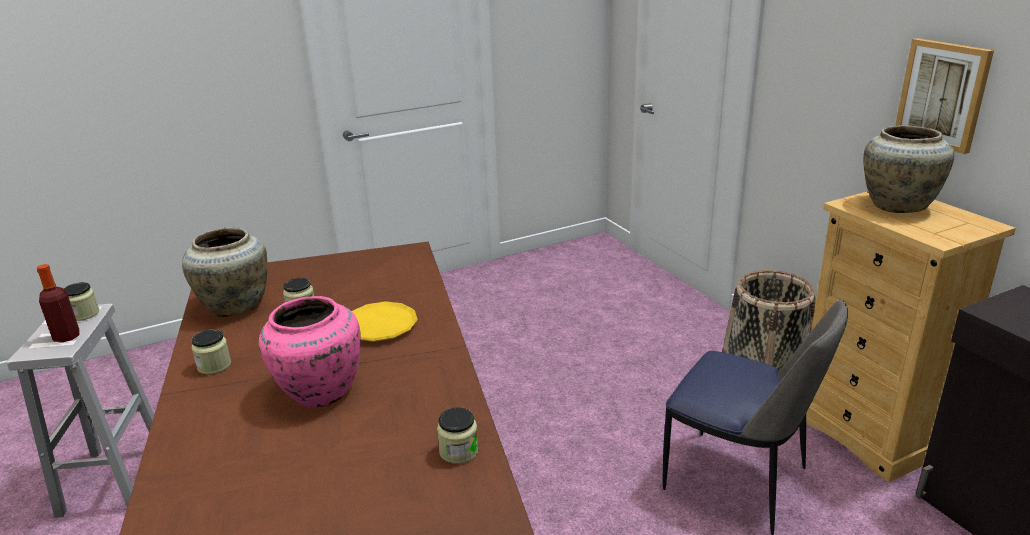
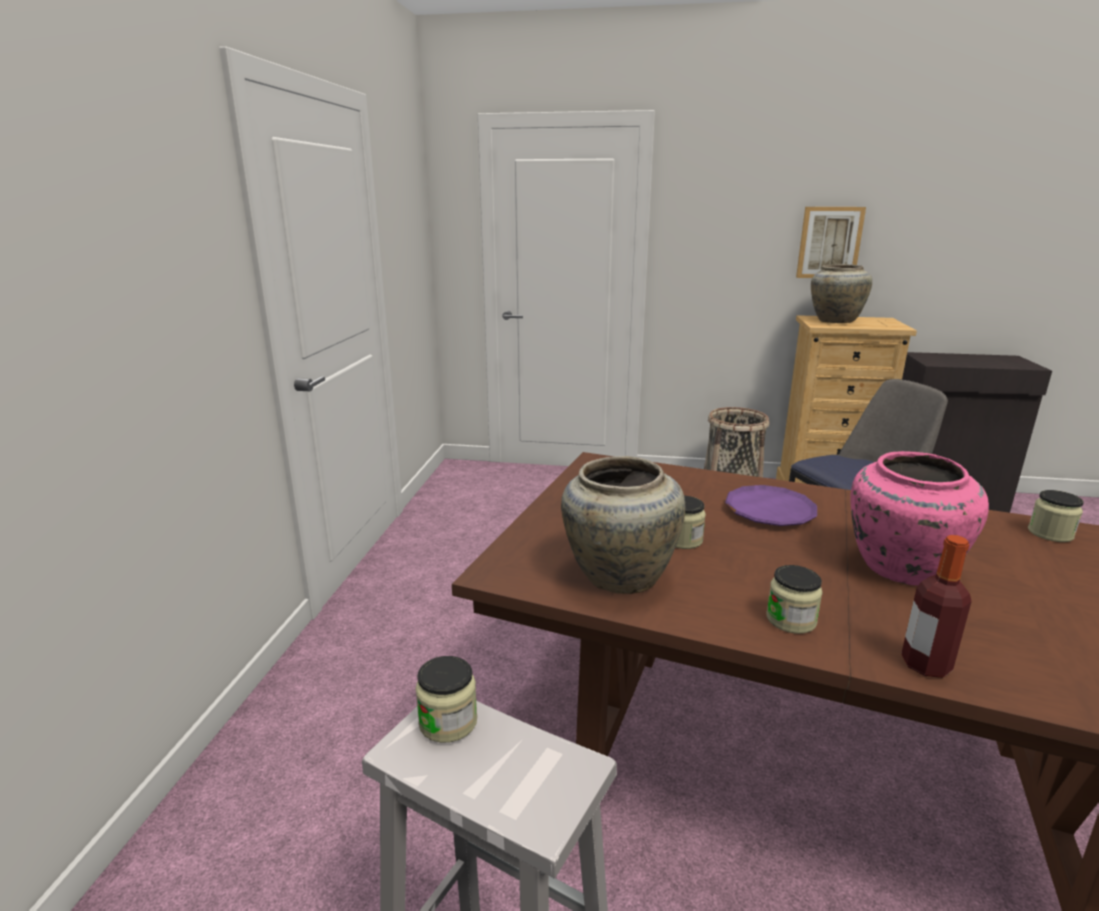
camera: 55 degrees left, 5 degrees down
bottle [37,264,80,343] -> bottle moved to [901,535,972,678]
yellow plate [352,301,418,342] -> purple plate [725,485,817,526]

